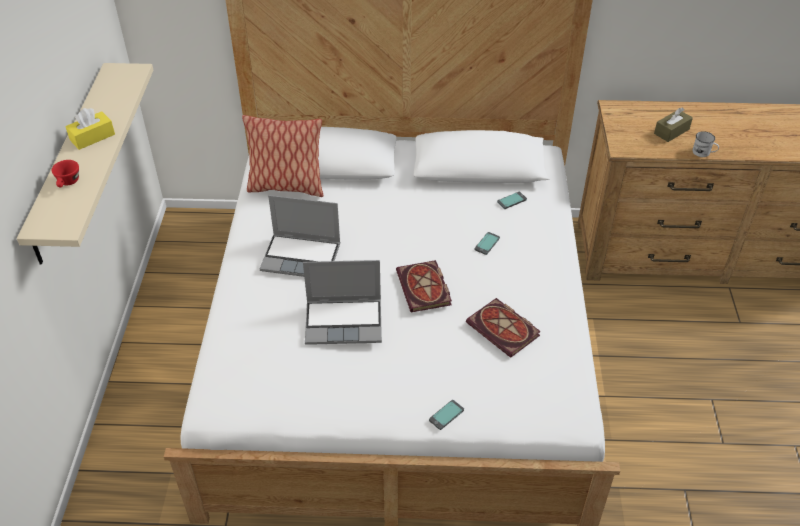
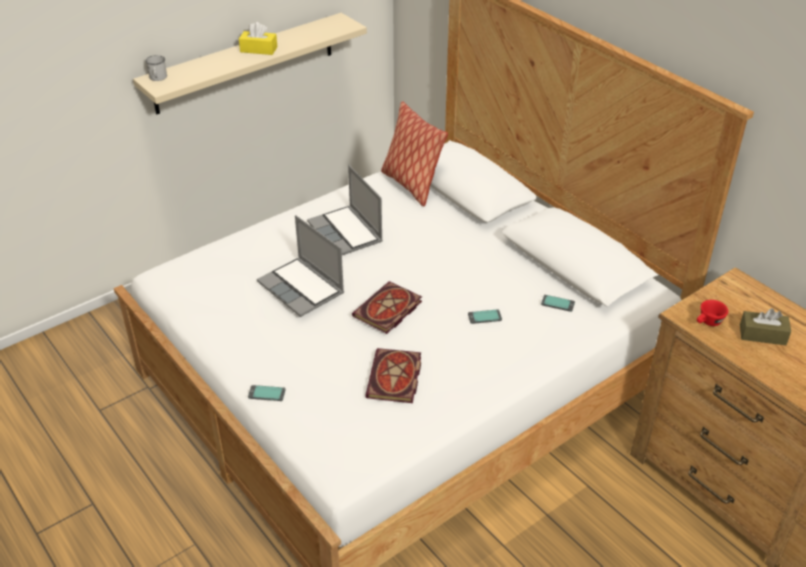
camera: 50 degrees right, 5 degrees down
red cup [52,160,79,187] -> red cup moved to [697,300,728,326]
white mug [692,131,719,157] -> white mug moved to [146,55,167,81]

